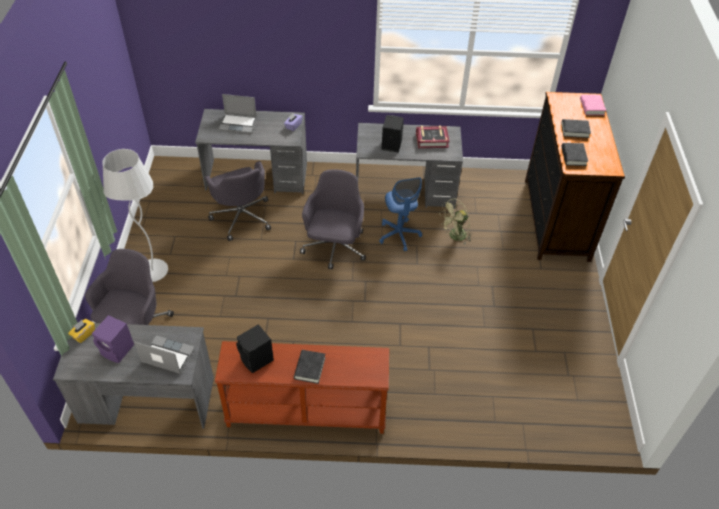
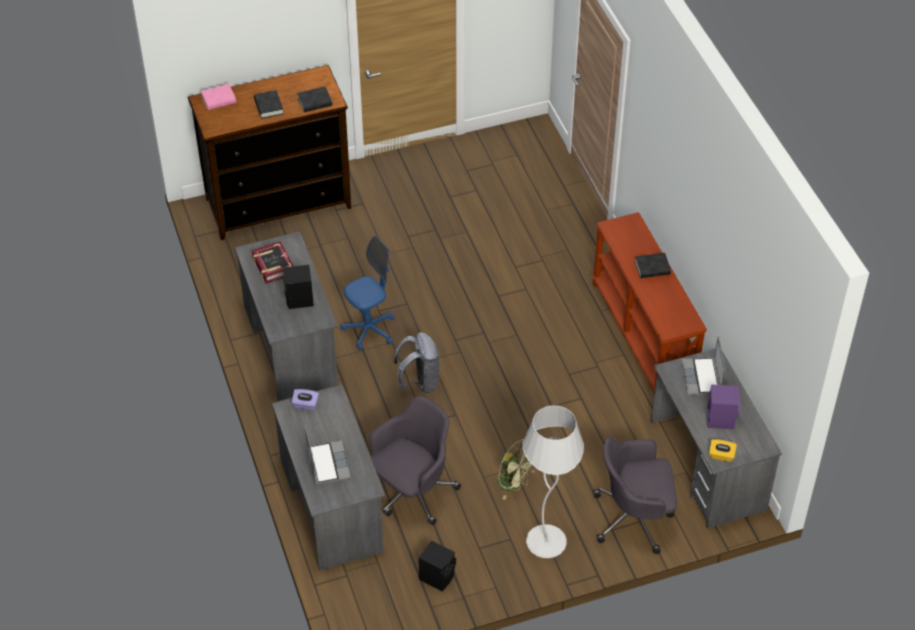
camera: 110 degrees left, 0 degrees up
black speaker [236,324,274,373] -> black speaker moved to [419,540,456,591]
grey office chair [300,169,366,269] -> grey backpack [393,332,440,393]
green fan [439,198,471,244] -> green fan moved to [497,439,535,500]

